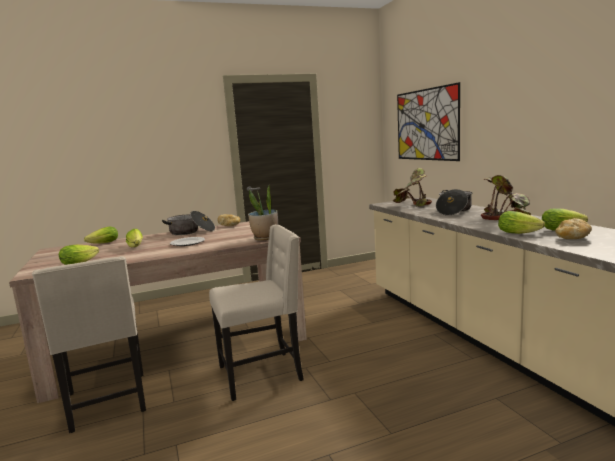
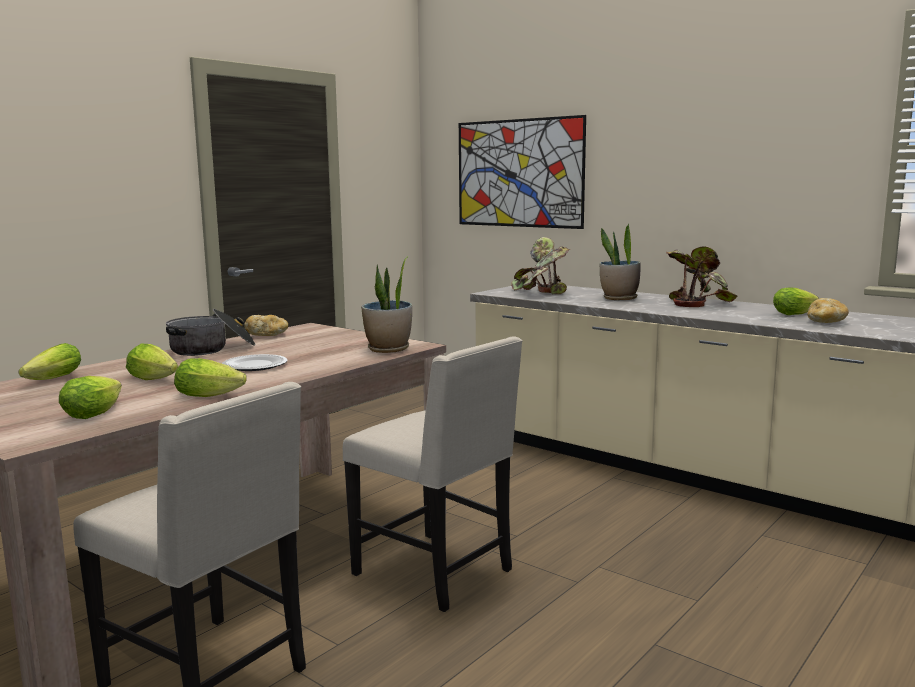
camera: 30 degrees left, 0 degrees up
beige chair [209,225,304,401] -> beige chair turned 90 degrees clockwise [343,336,523,612]
cooking pot [436,189,472,215] -> potted plant [599,224,641,300]
lettuce [498,211,545,234] -> lettuce moved to [174,358,247,397]

